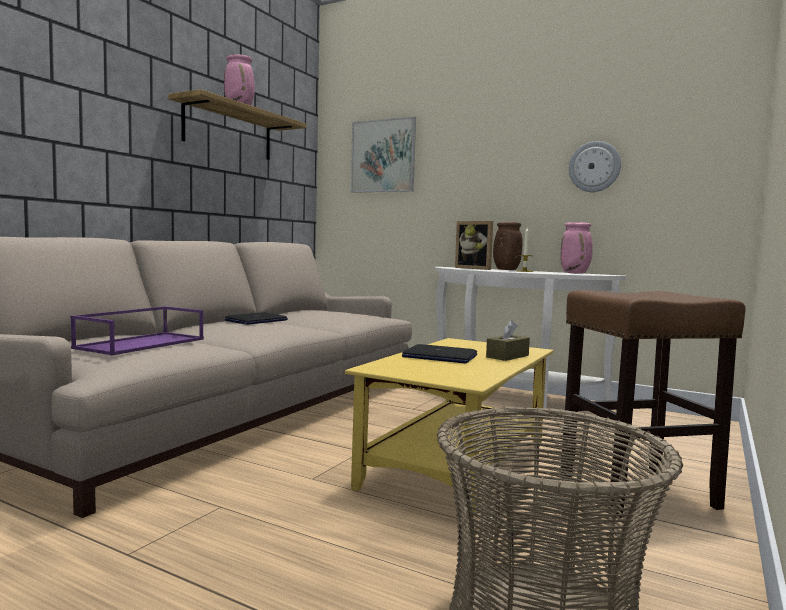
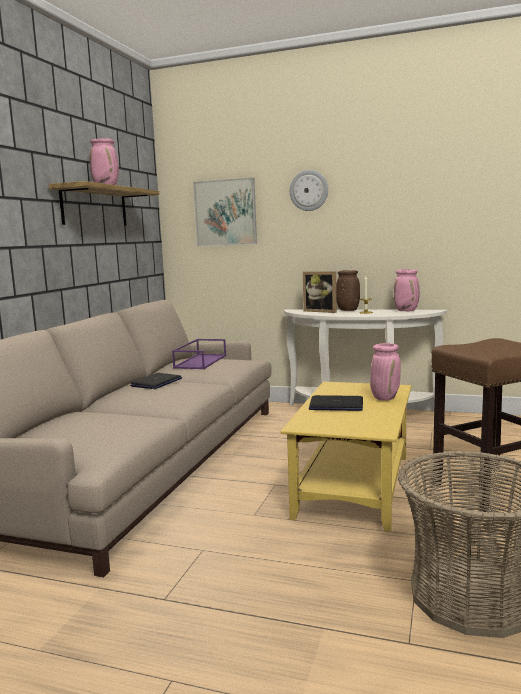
camera: 10 degrees left, 5 degrees up
purple tray [70,306,204,355] -> purple tray moved to [172,339,226,369]
brown tissue box [486,320,530,361] -> pink vase [370,343,401,401]
wall clock [569,141,621,192] -> wall clock moved to [290,170,328,211]

